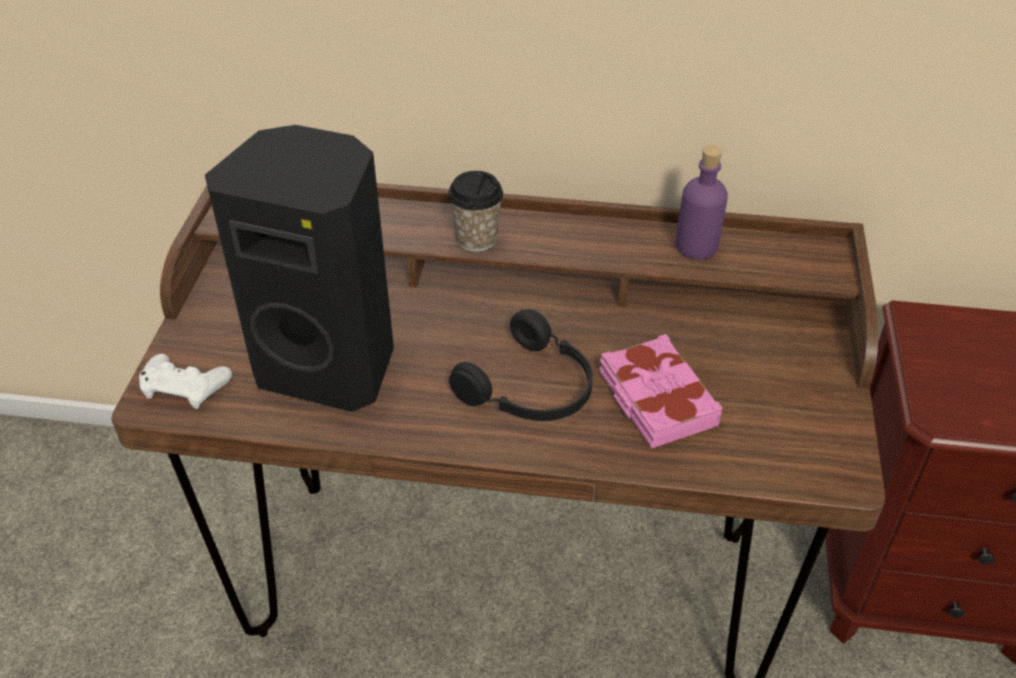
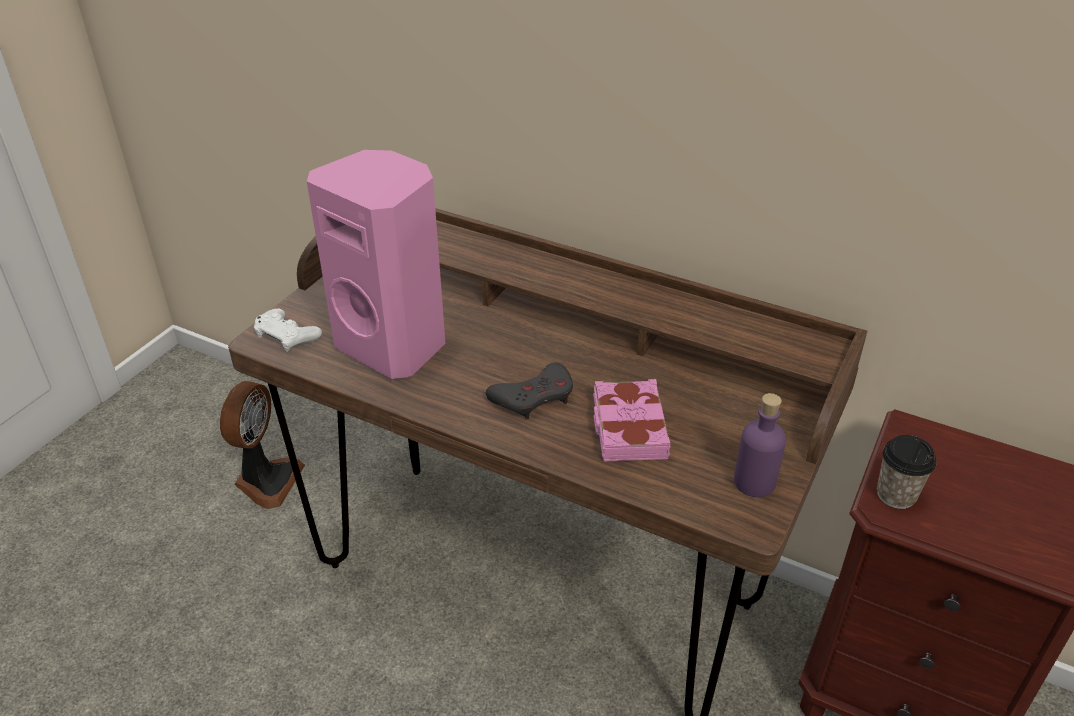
camera: 20 degrees right, 5 degrees down
black speaker [205,125,394,412] -> pink speaker [307,150,445,379]
cup [448,171,503,252] -> cup moved to [877,435,936,509]
black headphones [449,309,593,421] -> grey game controller [486,362,573,419]
purple bottle [675,145,728,259] -> purple bottle moved to [734,393,786,497]
none -> fan [220,381,305,509]

